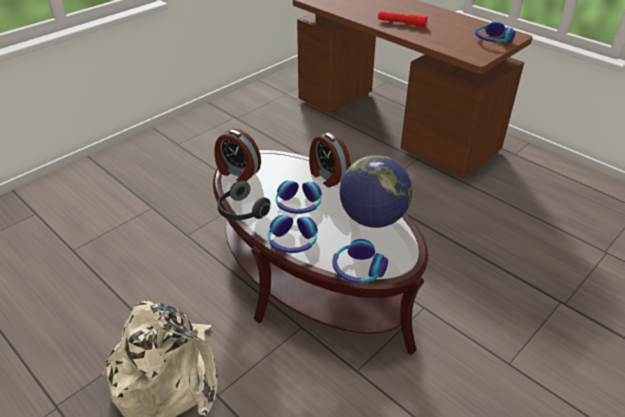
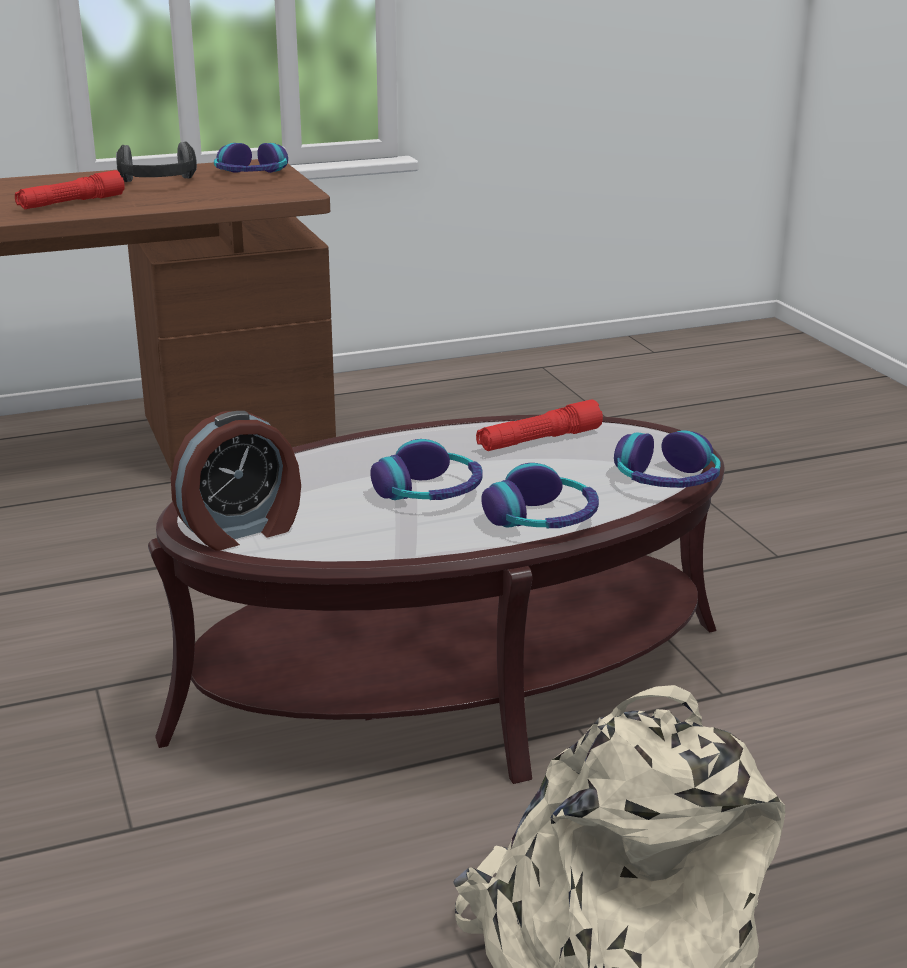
camera: 65 degrees left, 15 degrees down
headphones [217,180,271,221] -> headphones moved to [116,142,197,182]
alarm clock [309,132,351,188] -> none
globe [340,155,412,228] -> red flashlight [476,399,603,451]

